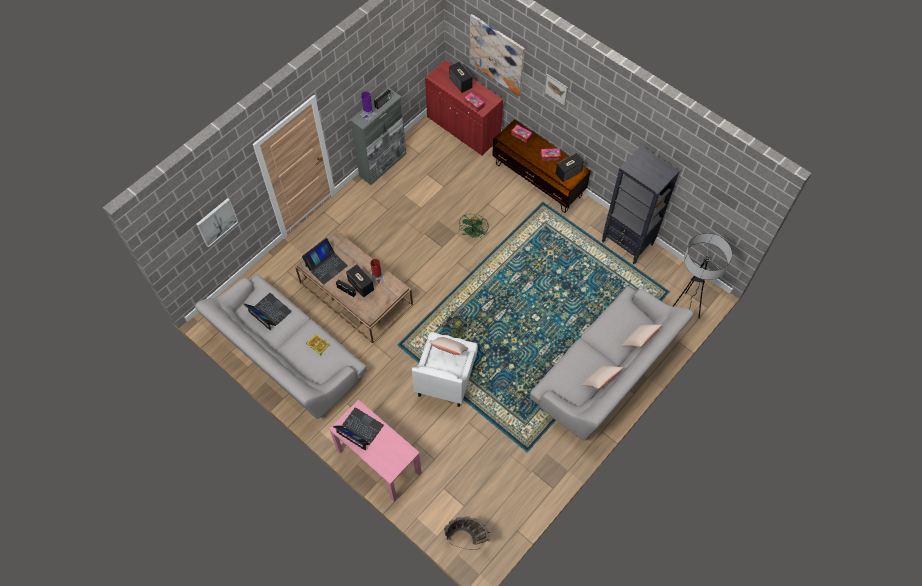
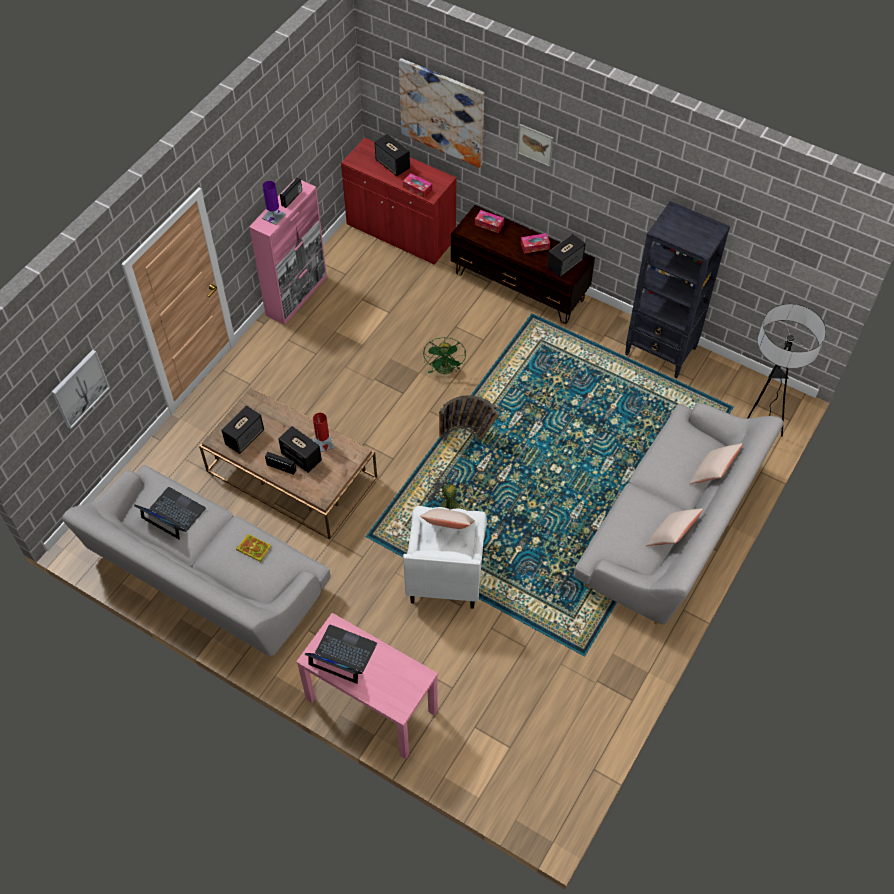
camera: 10 degrees left, 5 degrees down
laptop [302,238,348,285] -> speaker [221,405,264,454]
grey cabinet [350,88,406,185] -> pink cabinet [249,179,327,325]
basket [444,516,491,550] -> basket moved to [439,395,499,441]

